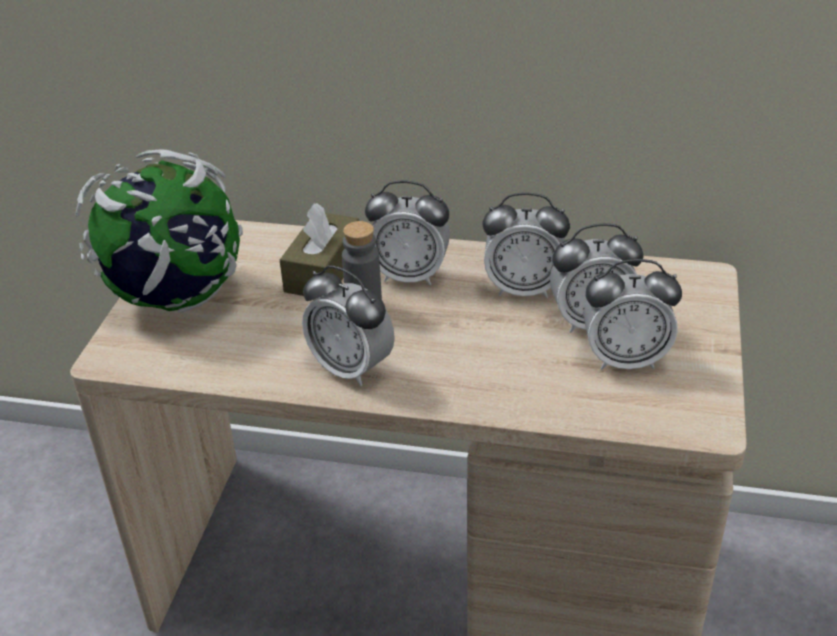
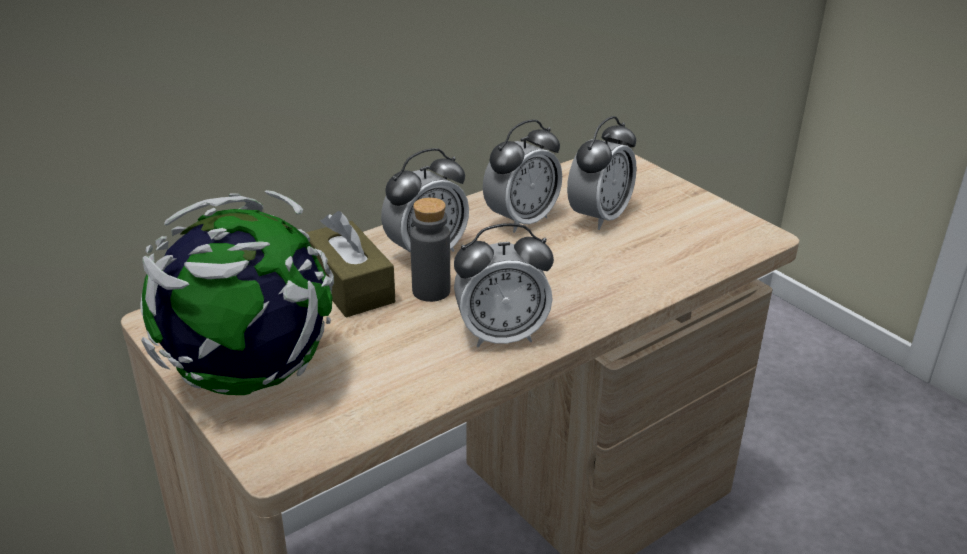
camera: 50 degrees left, 5 degrees down
alarm clock [584,259,682,370] -> none

